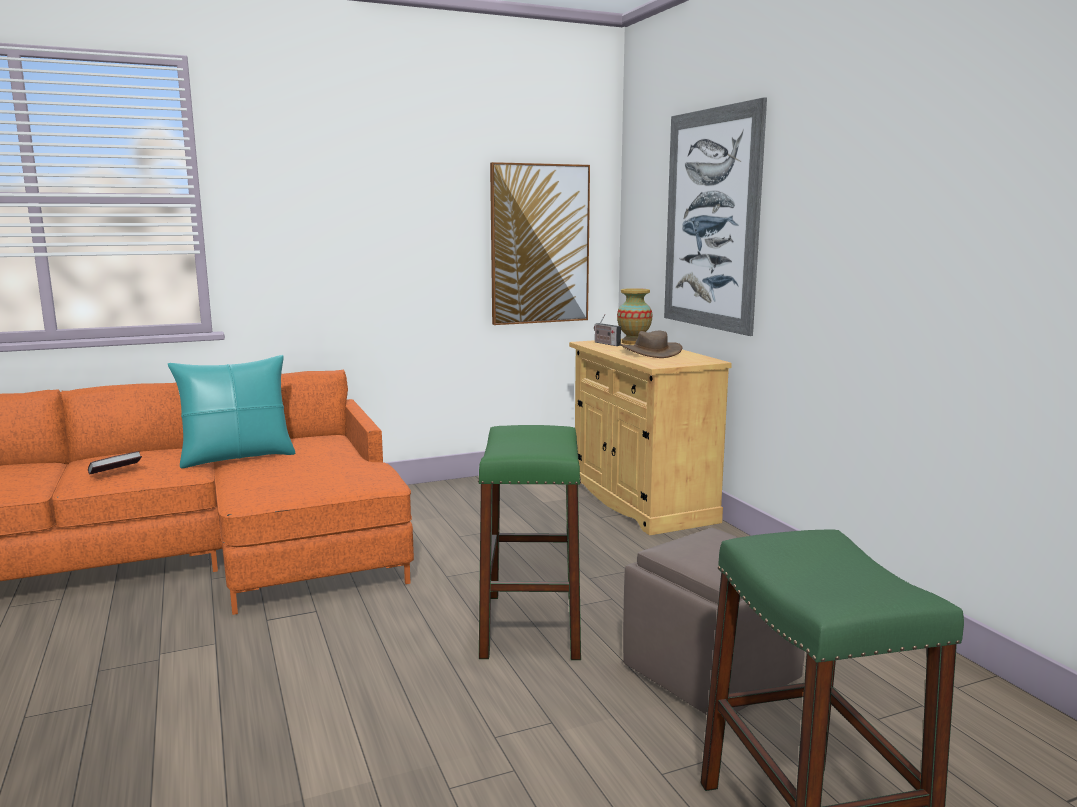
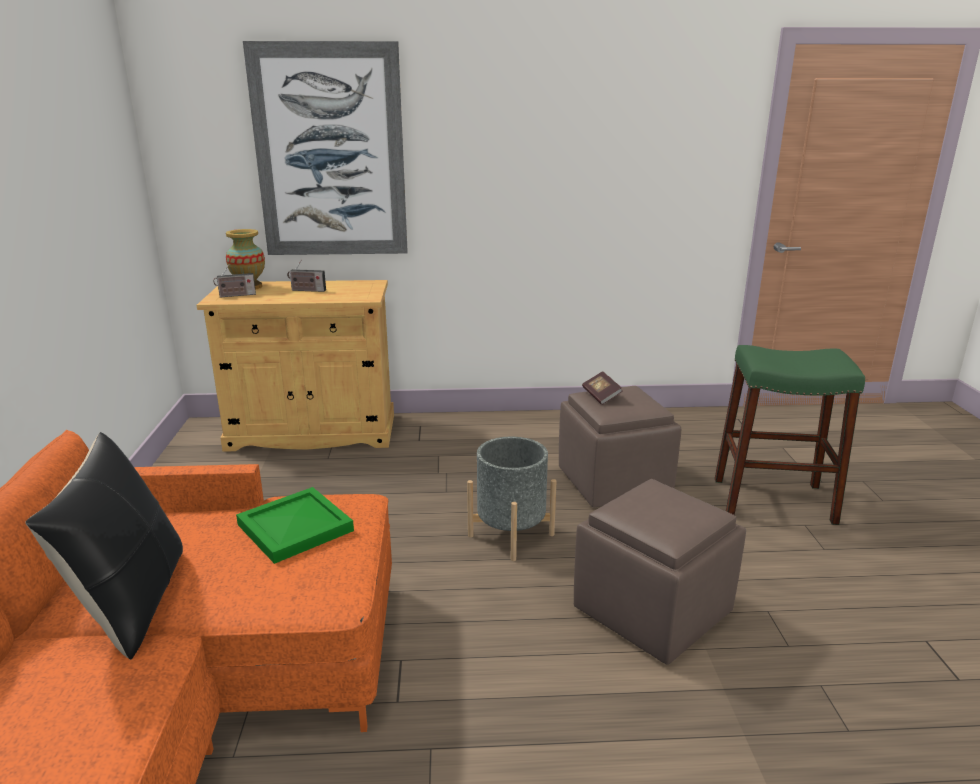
camera: 70 degrees left, 10 degrees up
book [88,451,142,475] -> book moved to [582,371,622,405]
turquoise pillow [168,355,296,468] -> black pillow [25,432,183,660]
green stool [478,425,581,660] -> grey planter [467,437,557,561]
picture [490,162,590,325] -> none
brown hat [620,331,682,358] -> radio [287,259,326,292]
none -> green tray [236,487,354,564]
none -> brown ottoman [574,479,746,665]

